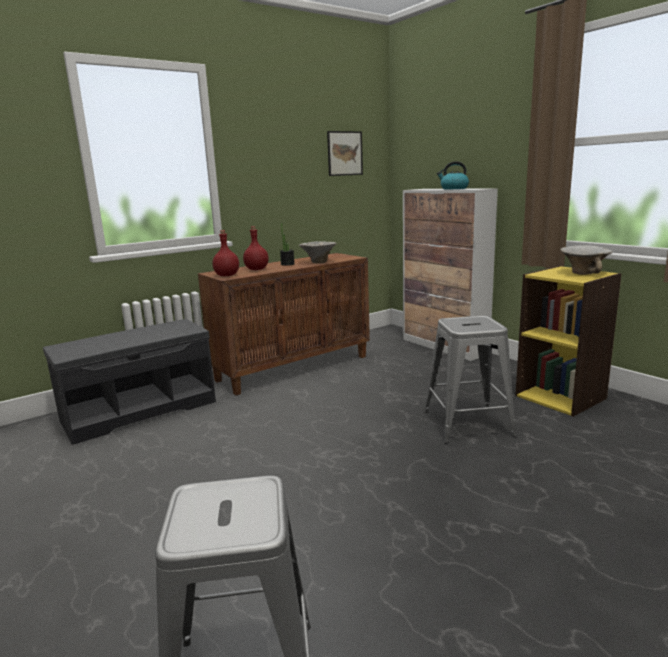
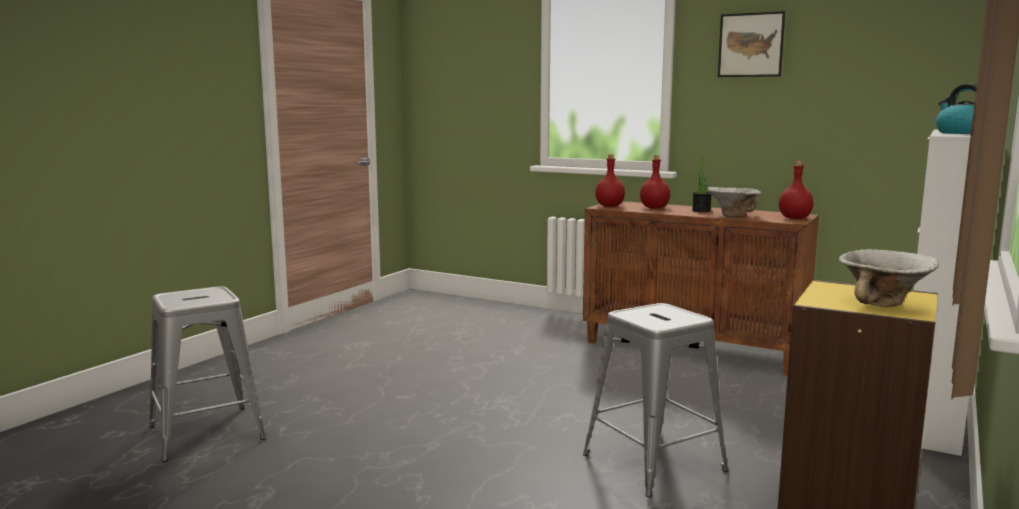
camera: 65 degrees right, 5 degrees down
grey bench [43,319,216,445] -> none
picture [327,131,363,176] -> picture moved to [718,11,785,77]
none -> red bottle [779,161,814,219]

